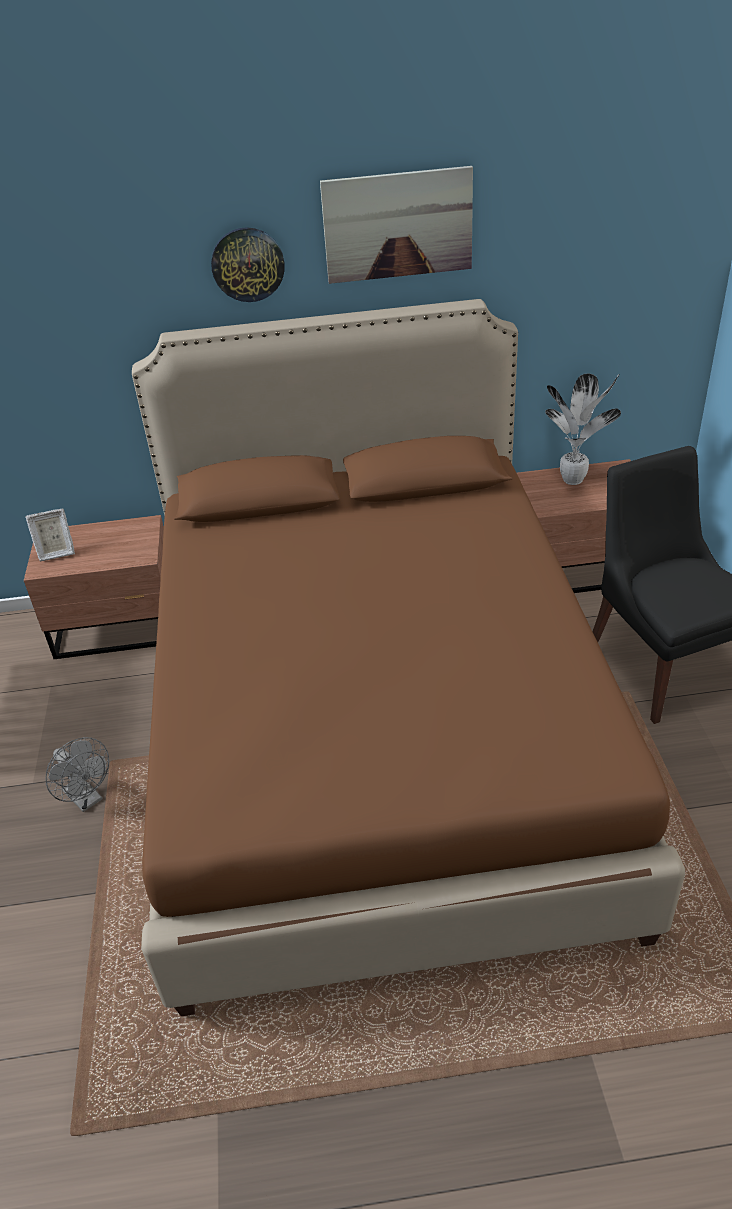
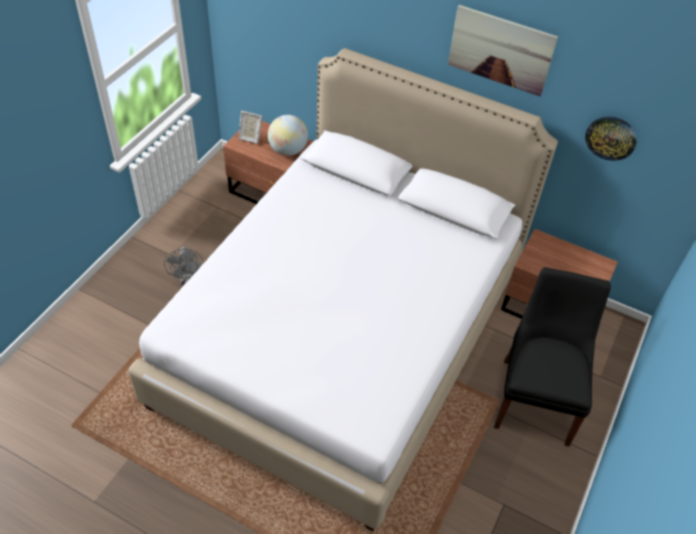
camera: 30 degrees right, 10 degrees up
brown bed [132,299,685,1016] -> white bed [128,48,558,532]
wall clock [211,227,285,302] -> wall clock moved to [585,117,637,161]
potted plant [545,373,621,485] -> none
none -> globe [268,115,308,156]

